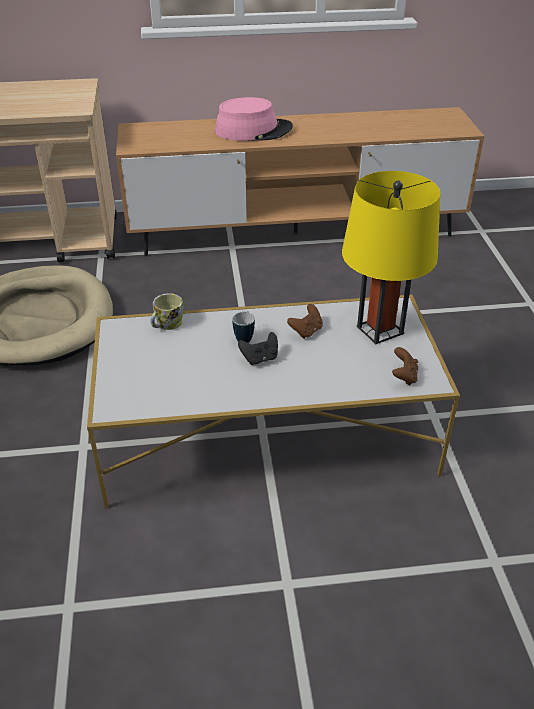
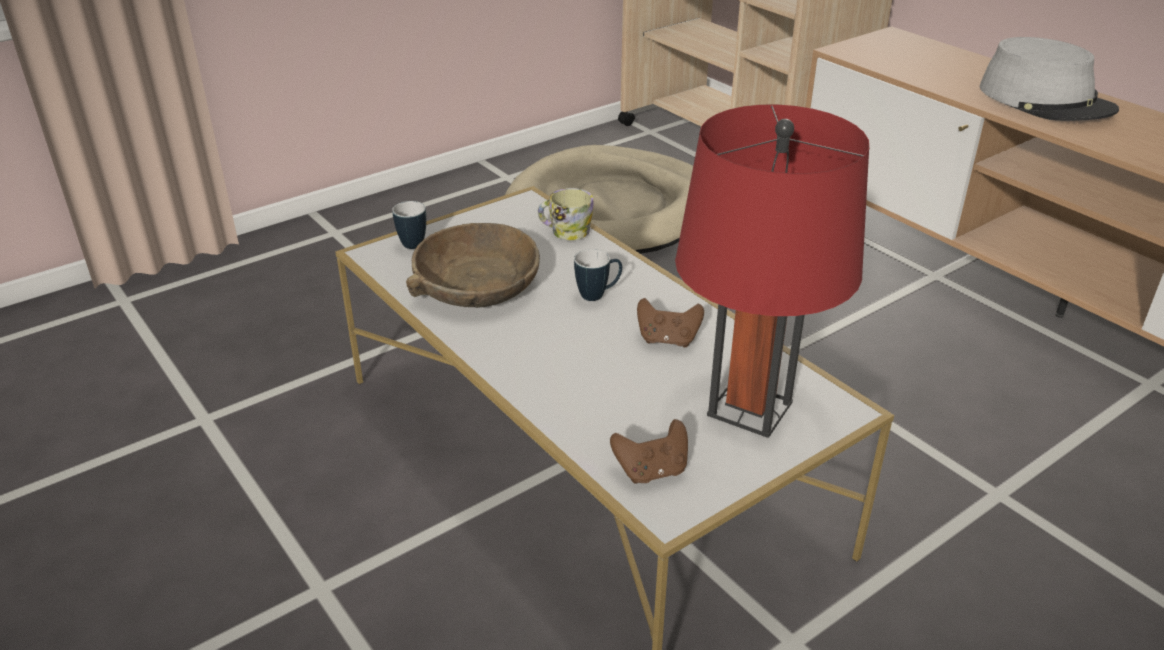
camera: 60 degrees right, 5 degrees down
pink hat [215,97,293,141] -> grey hat [979,37,1119,121]
black game controller [238,332,278,365] -> none
yellow table lamp [342,171,440,344] -> red table lamp [675,105,869,438]
none -> mug [392,201,426,249]
none -> brown bowl [406,223,540,308]

